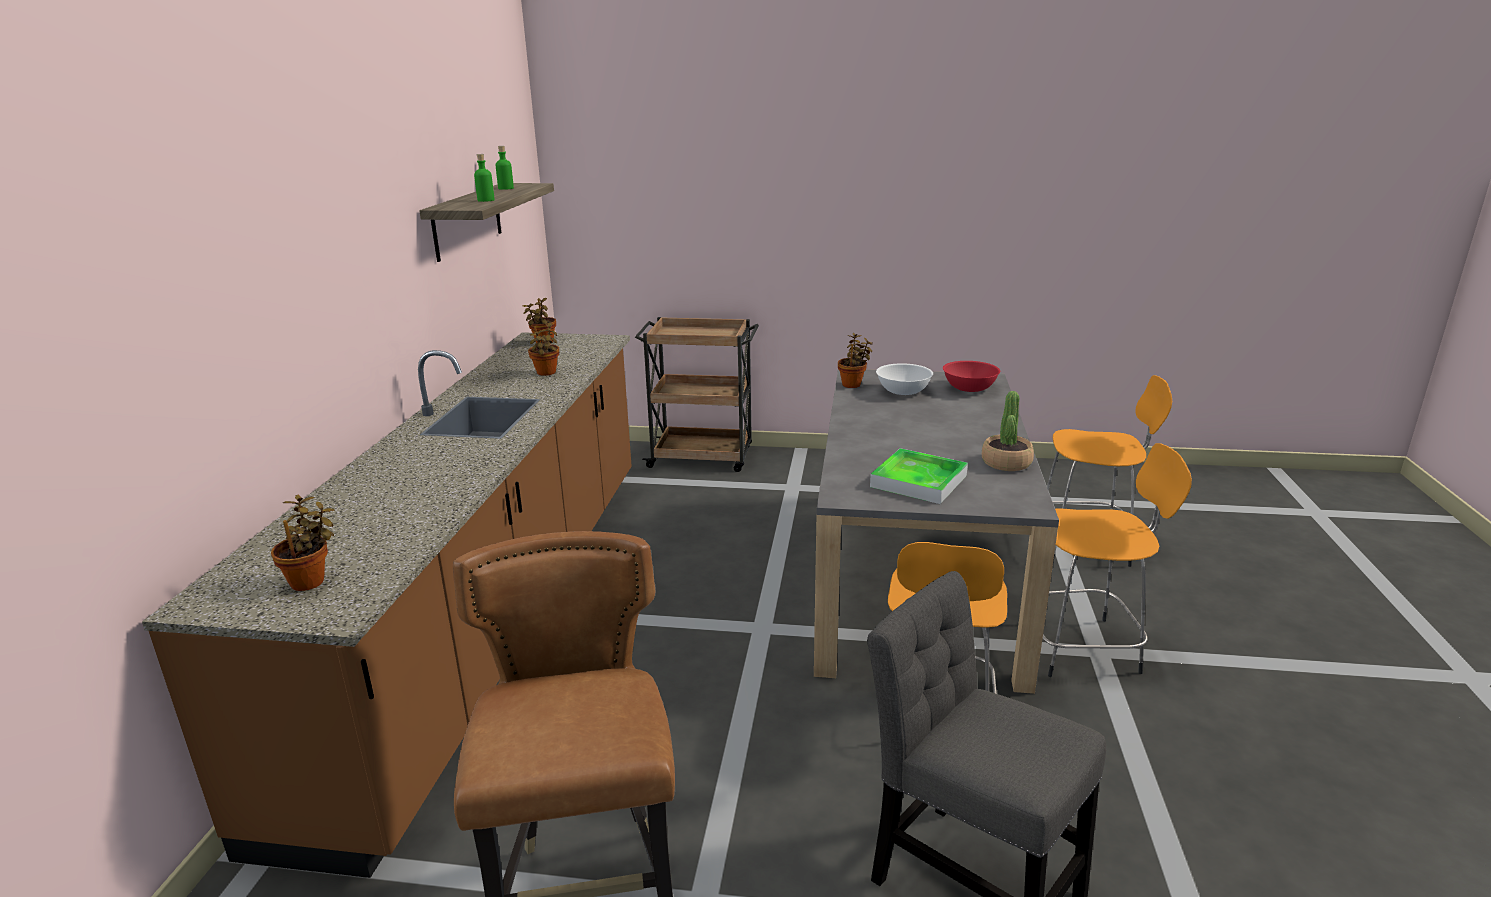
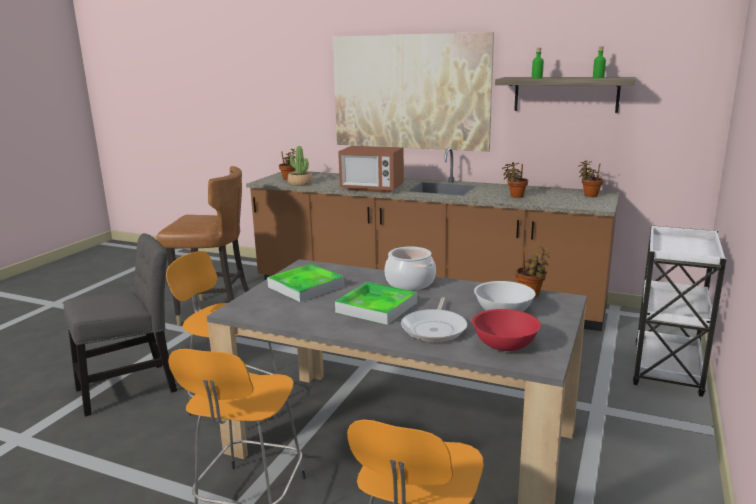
camera: 105 degrees right, 5 degrees down
brown cart [635,317,759,472] -> white cart [633,225,727,397]
potted plant [982,391,1034,471] -> potted plant moved to [287,146,313,186]
none -> picture [333,32,494,152]
none -> tray [335,282,417,325]
none -> microwave [338,146,404,193]
none -> cooking pot [384,247,436,290]
none -> frying pan [401,297,467,342]

